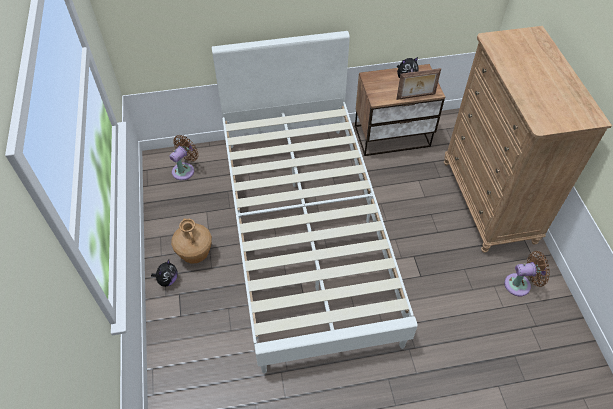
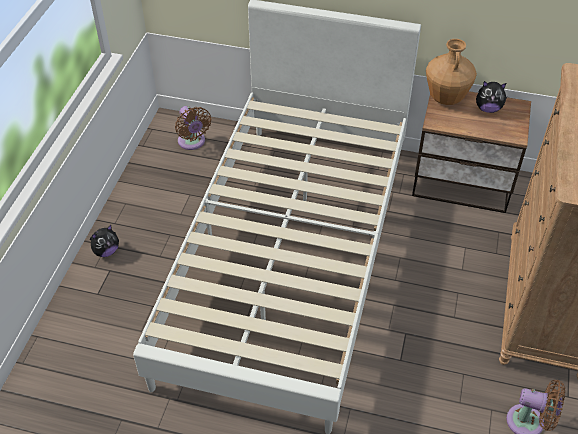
camera: 25 degrees right, 5 degrees down
brown fan [169,135,198,180] -> brown fan turned 90 degrees clockwise [175,106,211,150]
brown vase [171,218,212,264] -> brown vase moved to [426,39,477,105]
picture frame [396,68,441,100] -> none

